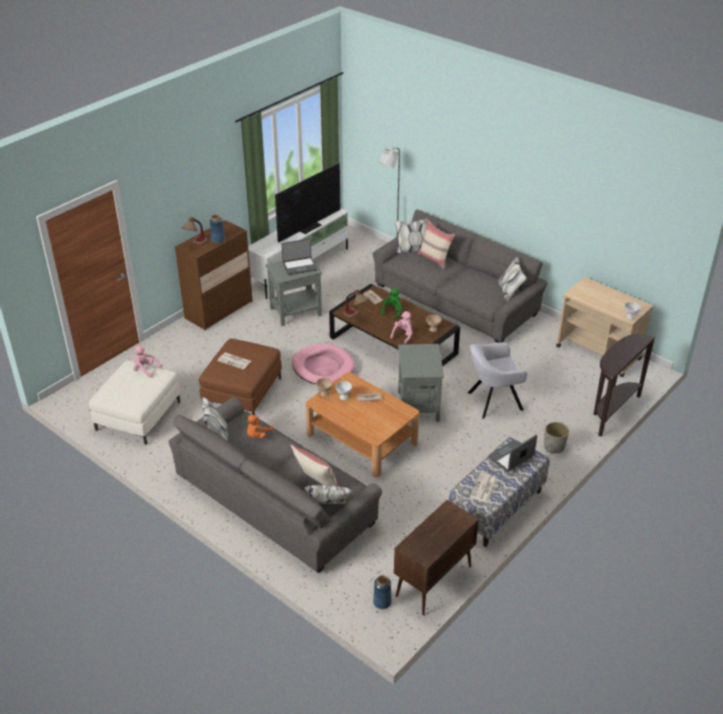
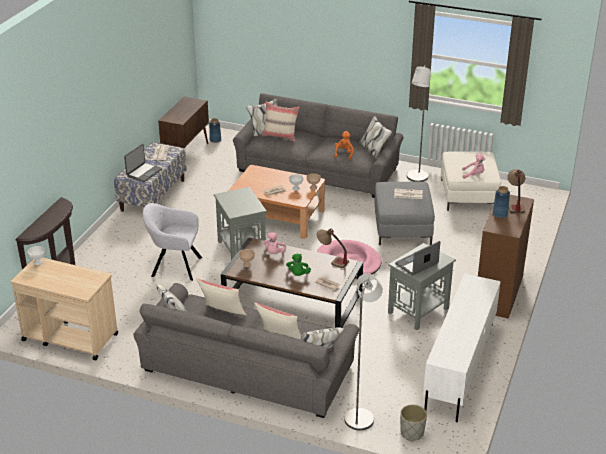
camera: 160 degrees right, 5 degrees down
brown ottoman [199,339,282,415] -> grey ottoman [375,182,435,245]
television [275,163,340,243] -> none
grey armchair [468,342,528,419] -> grey armchair turned 135 degrees counterclockwise [143,203,202,281]
grey planter [544,422,569,454] -> grey planter moved to [400,405,427,442]
none -> beige pillow [196,279,247,315]
none -> grey floor lamp [407,66,431,182]

